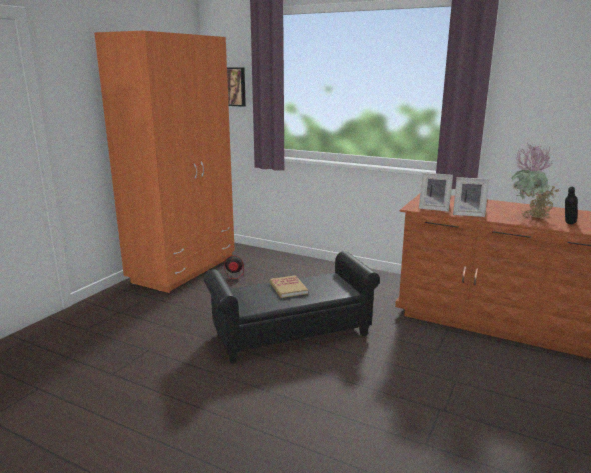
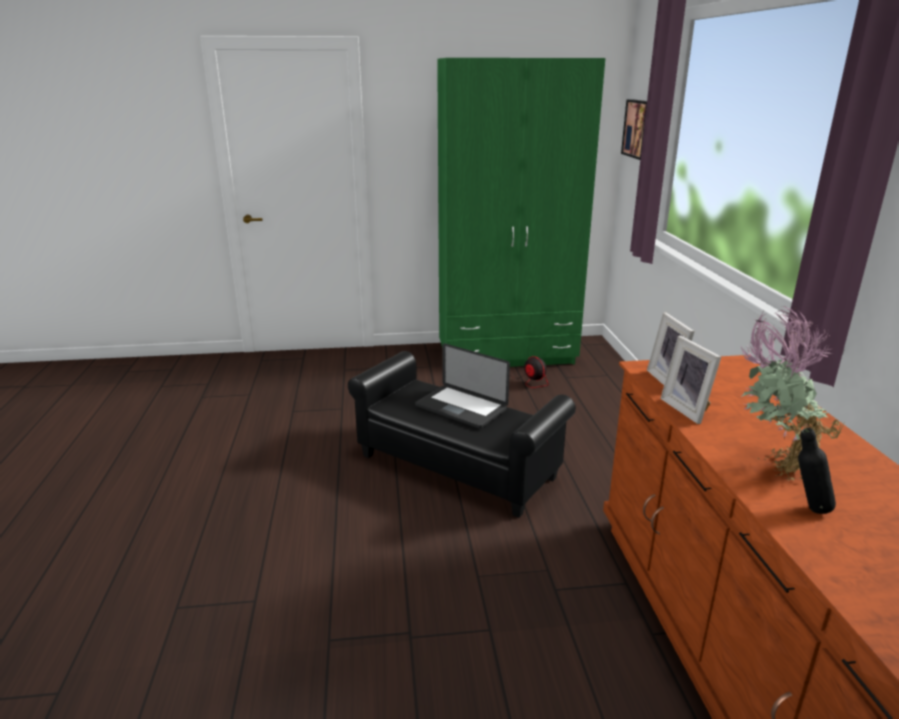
camera: 55 degrees right, 5 degrees up
orange wardrobe [94,31,235,293] -> green wardrobe [437,58,605,367]
book [270,275,308,298] -> laptop [415,343,510,429]

